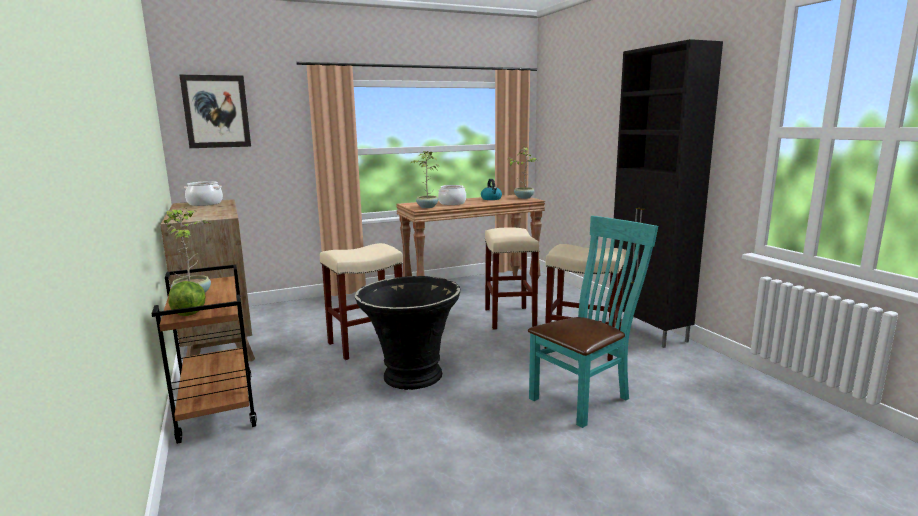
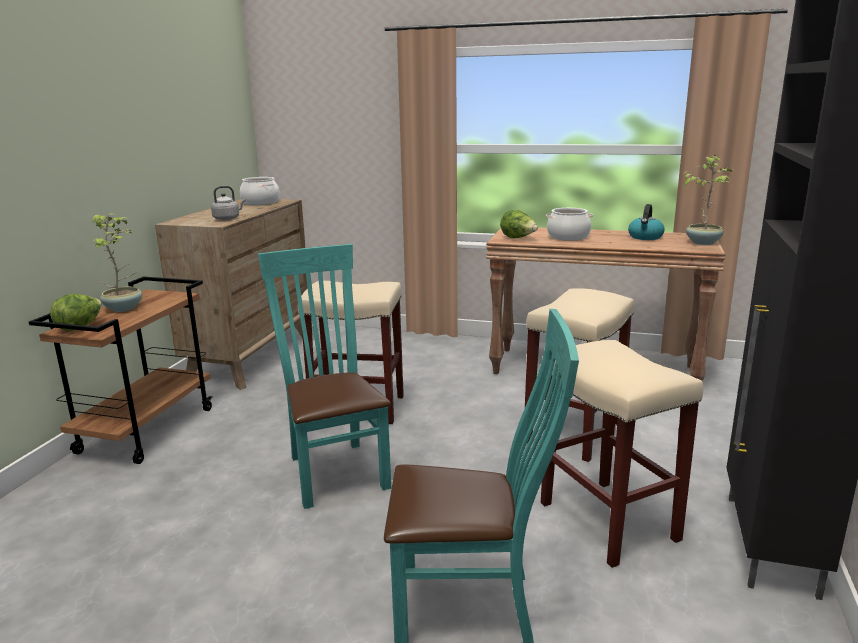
camera: 40 degrees right, 5 degrees up
picture [179,75,251,148] -> none
black planter [355,276,461,390] -> turquoise chair [258,244,391,509]
potted plant [411,151,439,208] -> lettuce [500,210,538,238]
none -> grey kettle [211,186,246,220]

